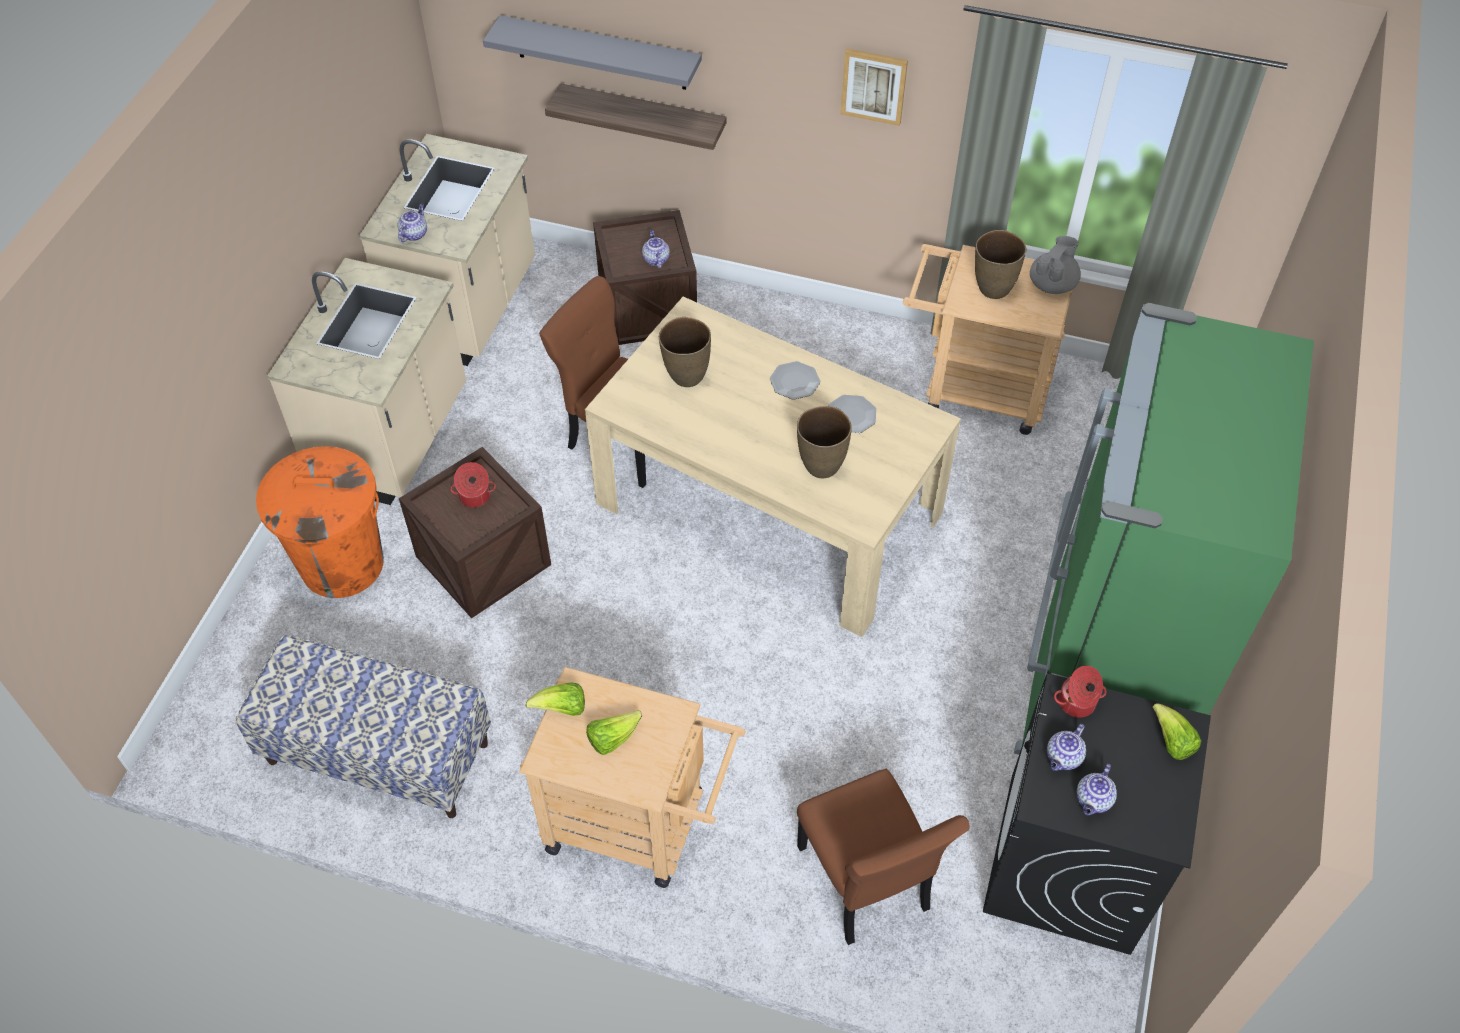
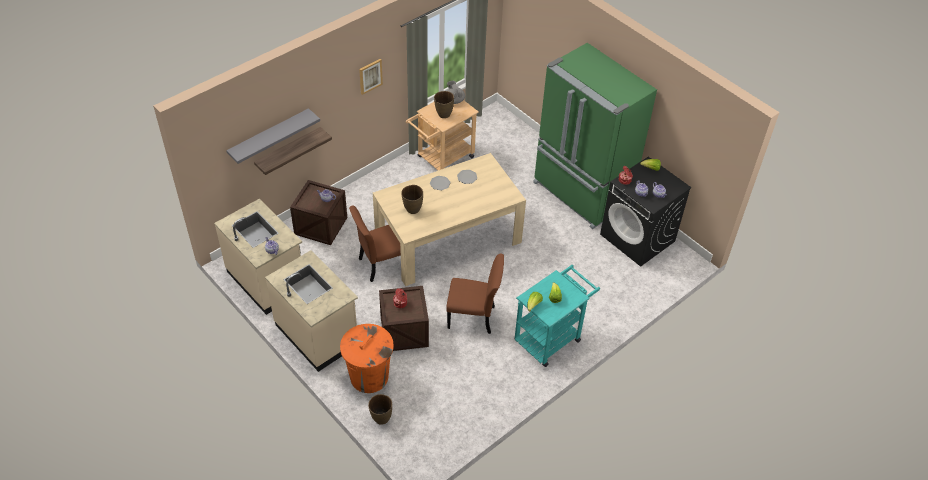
camera: 60 degrees left, 5 degrees down
bench [236,635,491,818] -> none
beige cart [519,667,746,888] -> turquoise cart [515,265,600,367]
brown vase [797,406,852,478] -> brown vase moved to [368,394,392,425]
brown chair [797,768,970,945] -> brown chair moved to [446,253,504,334]

